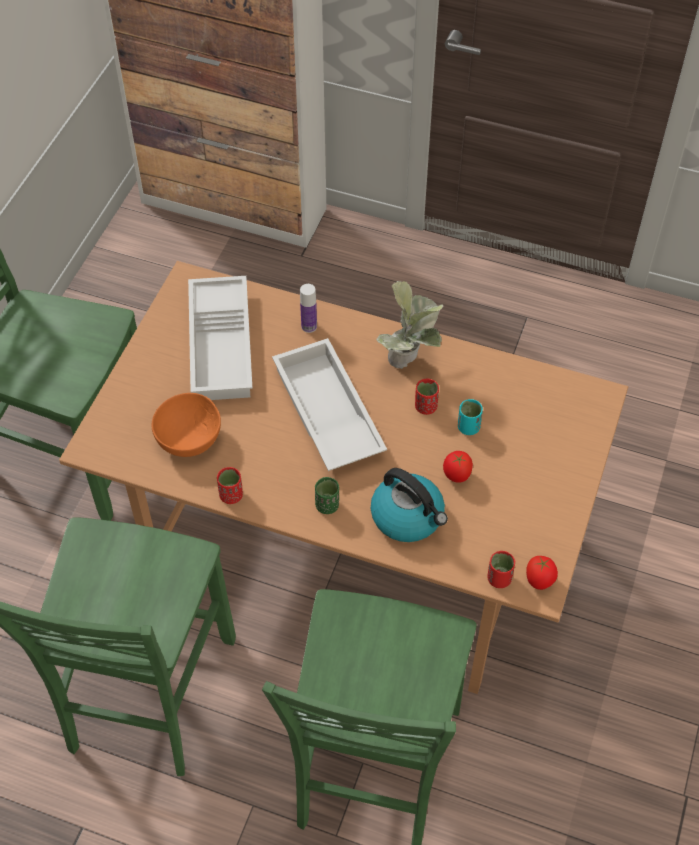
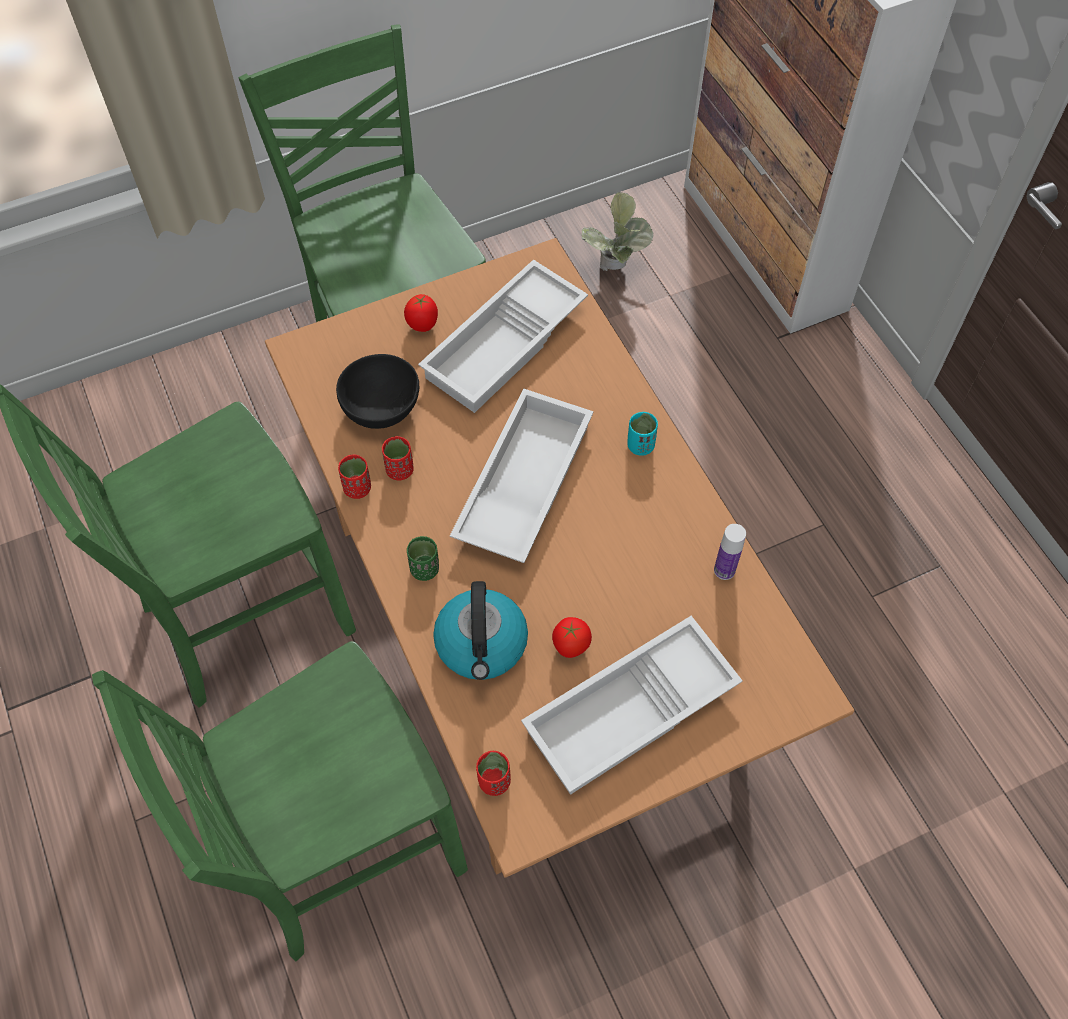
camera: 45 degrees right, 5 degrees up
orange bowl [152,393,221,457] -> black bowl [336,354,419,429]
bottle [300,284,317,333] -> bottle moved to [714,524,746,580]
potted plant [376,281,443,369] -> potted plant moved to [581,192,653,271]
red cup [415,379,439,415] -> red cup moved to [382,436,414,481]
turquoise cup [458,399,483,435] -> turquoise cup moved to [627,412,658,456]
tomato [526,556,558,590] -> tomato moved to [404,294,438,332]
none -> white tray [521,616,743,795]

